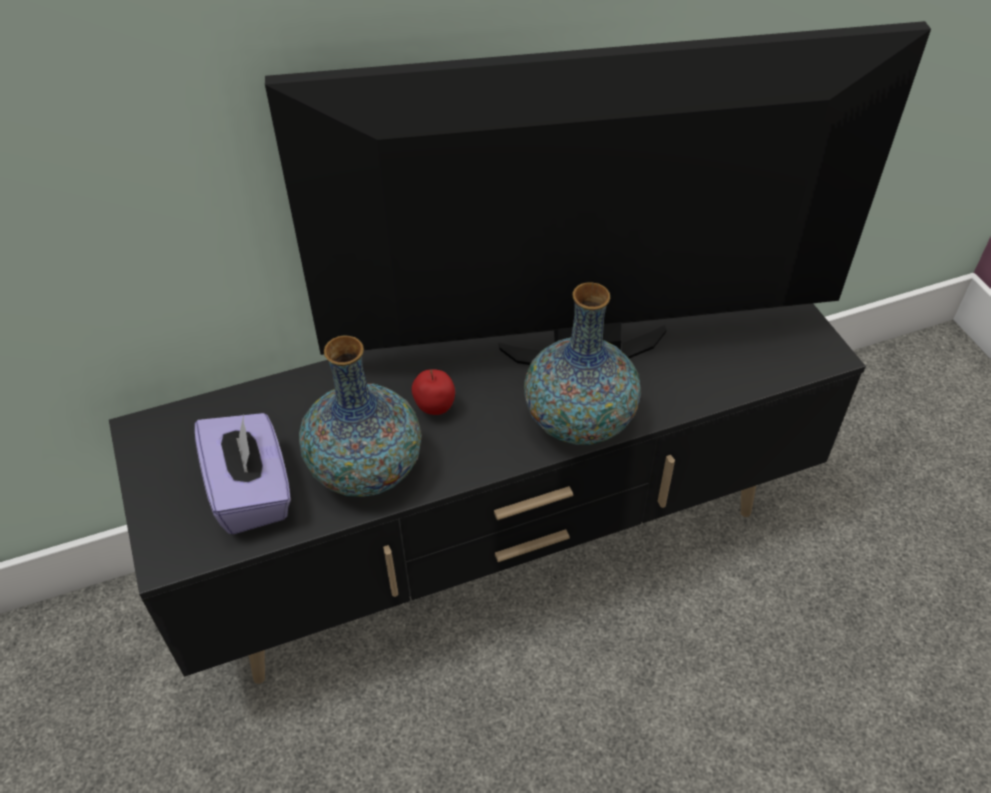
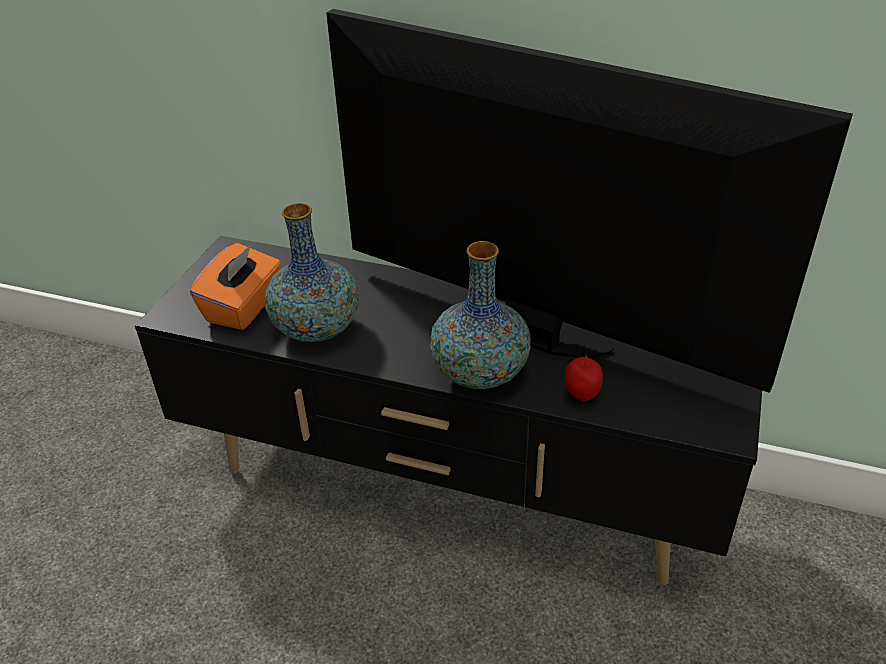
camera: 40 degrees right, 10 degrees down
purple tissue box [195,413,291,534] -> orange tissue box [190,243,281,330]
apple [412,369,455,415] -> apple moved to [565,356,603,401]

